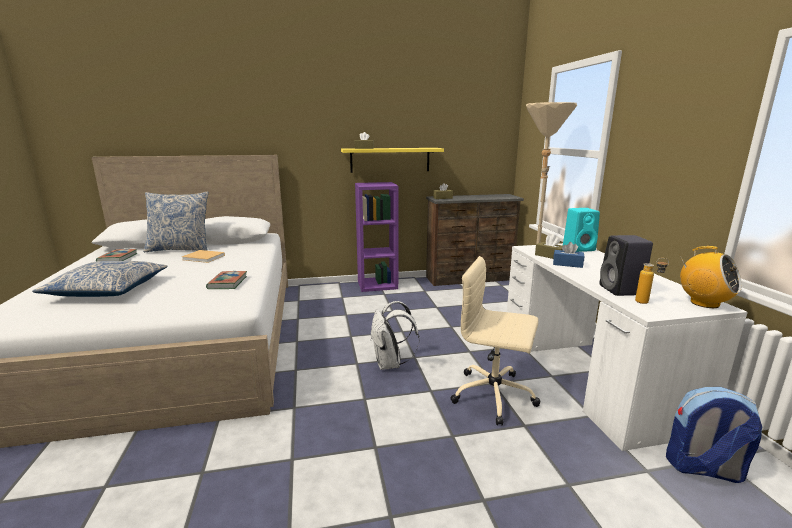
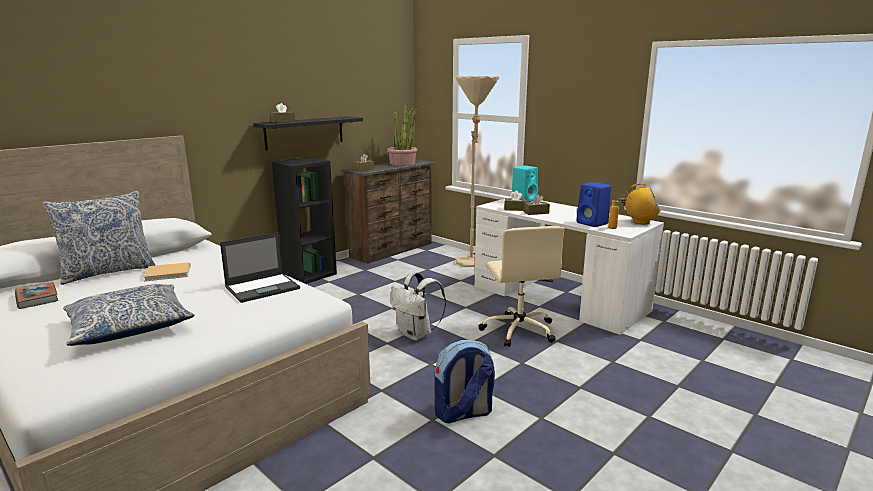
camera: 35 degrees left, 0 degrees up
book [206,271,247,289] -> laptop [220,232,300,303]
yellow shelf [341,148,444,173] -> black shelf [253,116,363,150]
purple bookcase [355,182,399,292] -> black bookcase [272,157,337,284]
beige office chair [450,256,540,425] -> beige office chair turned 90 degrees counterclockwise [479,226,565,347]
blue tissue box [553,242,584,268] -> brown tissue box [524,194,550,215]
black speaker [600,235,653,296] -> blue speaker [577,182,611,227]
backpack [666,387,762,483] -> backpack moved to [435,340,495,423]
none -> potted plant [387,105,417,166]

